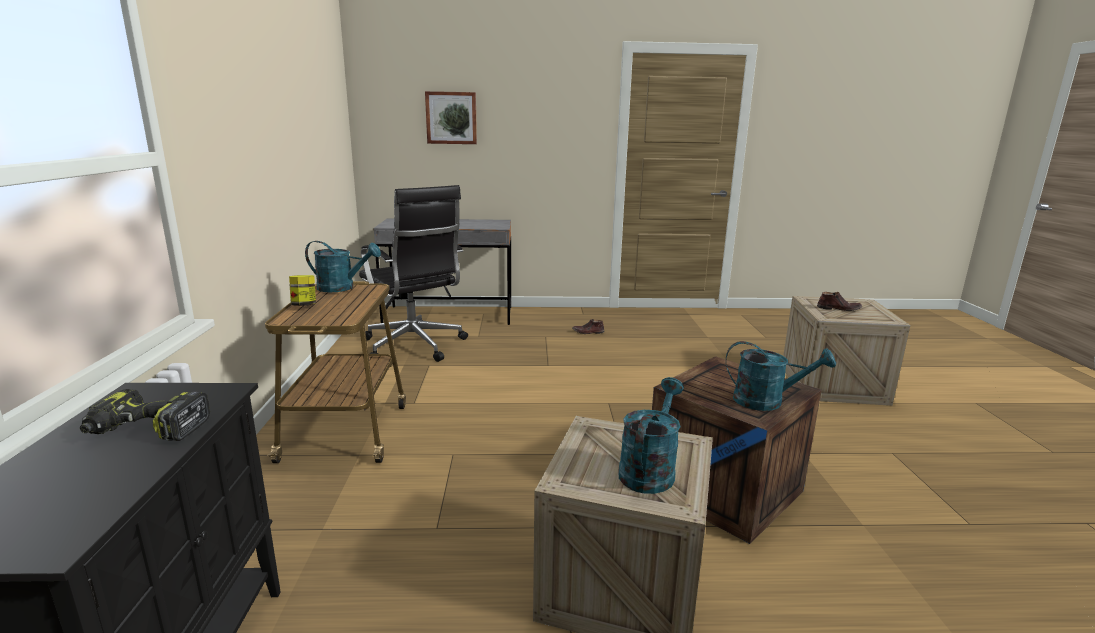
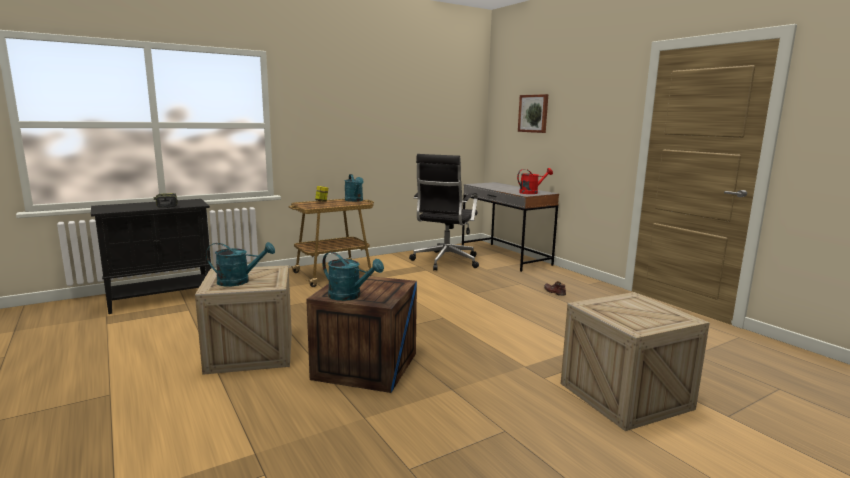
camera: 60 degrees right, 5 degrees down
turquoise watering can [726,341,836,411] -> turquoise watering can turned 45 degrees counterclockwise [322,252,384,301]
brown shoe [817,292,862,311] -> none
none -> red watering can [517,168,553,194]

